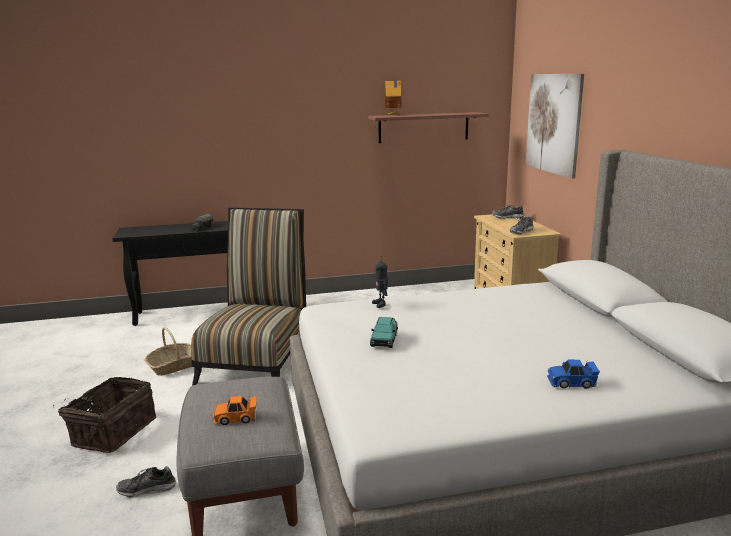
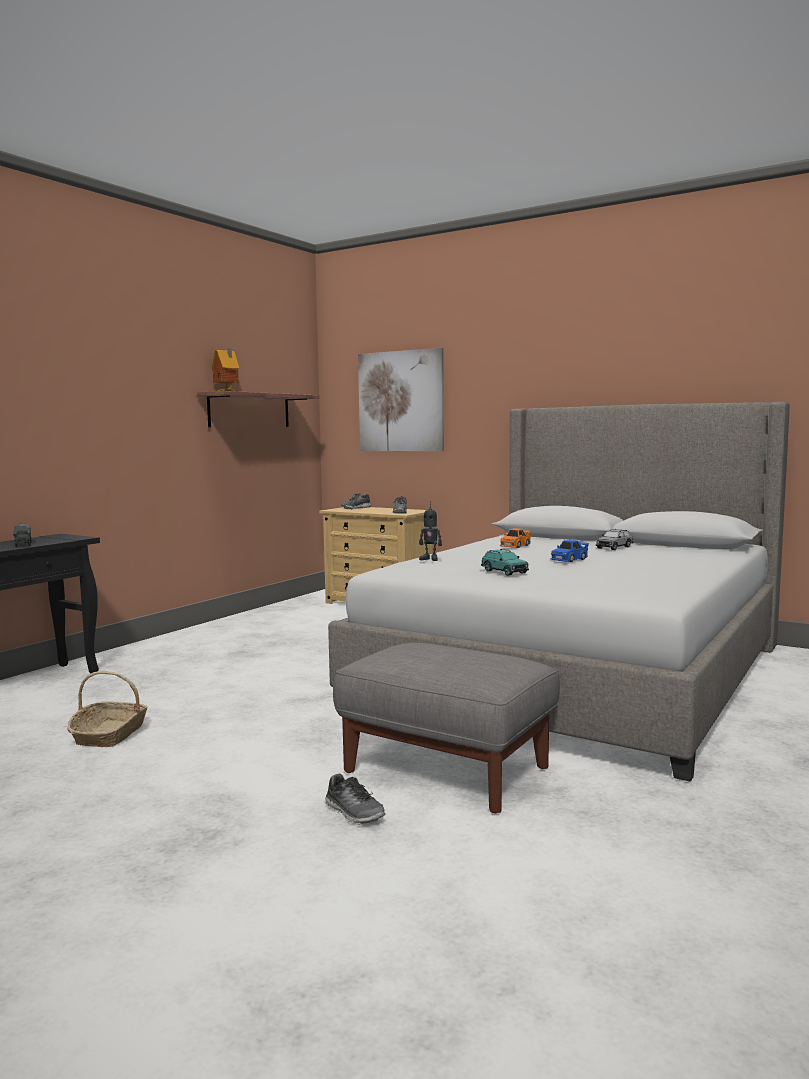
camera: 45 degrees left, 10 degrees down
basket [53,377,156,453] -> none
shoe [116,466,176,498] -> shoe turned 75 degrees counterclockwise [325,774,386,825]
chair [191,207,306,385] -> none
orange toy car [213,395,257,425] -> orange toy car moved to [500,528,531,548]
blue toy car [547,360,600,389] -> blue toy car moved to [551,539,589,562]
none -> grey toy car [596,529,633,550]

